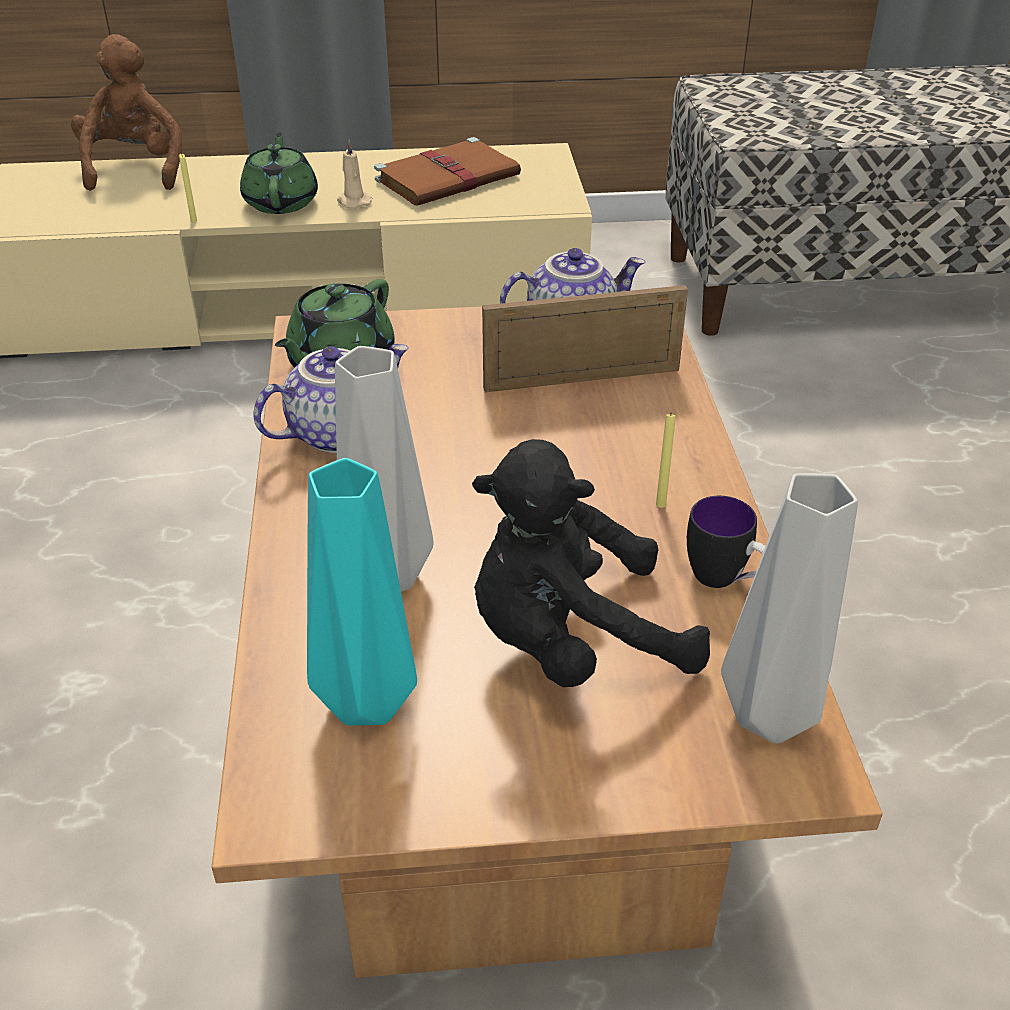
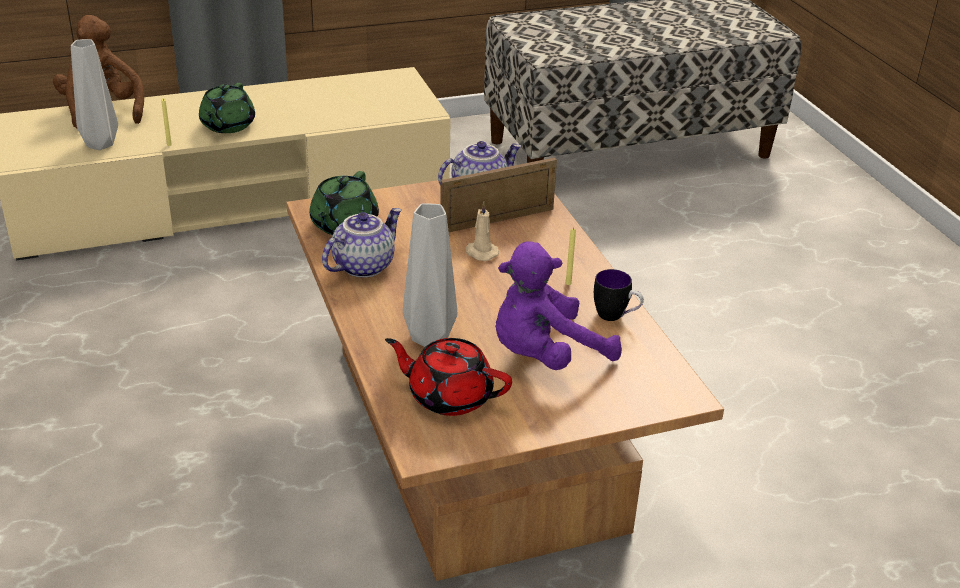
camera: 15 degrees left, 5 degrees down
green teapot [240,132,318,214] -> green teapot turned 150 degrees counterclockwise [199,83,255,133]
turquoise vase [307,458,417,725] -> red teapot [385,338,512,416]
beige candle [337,140,372,209] -> beige candle moved to [466,201,499,261]
brown book [374,137,521,206] -> none
black plush toy [472,439,710,687] -> purple plush toy [495,241,622,370]
grey vase [721,473,858,743] -> grey vase moved to [71,39,118,150]

